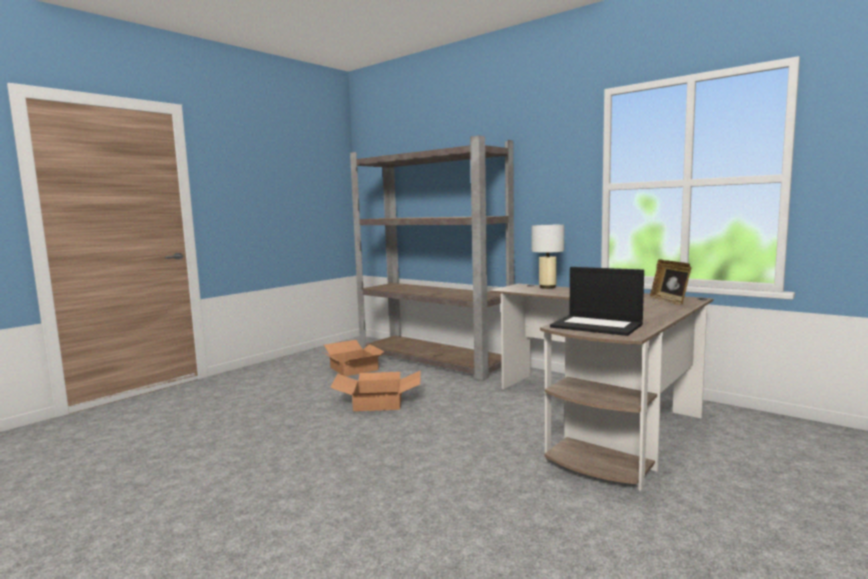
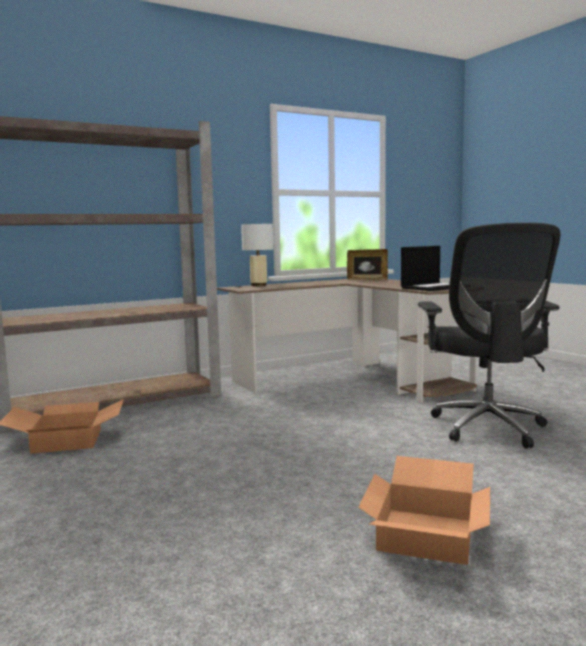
camera: 70 degrees left, 0 degrees up
cardboard box [330,370,421,411] -> cardboard box moved to [358,456,490,565]
none -> office chair [418,223,560,449]

